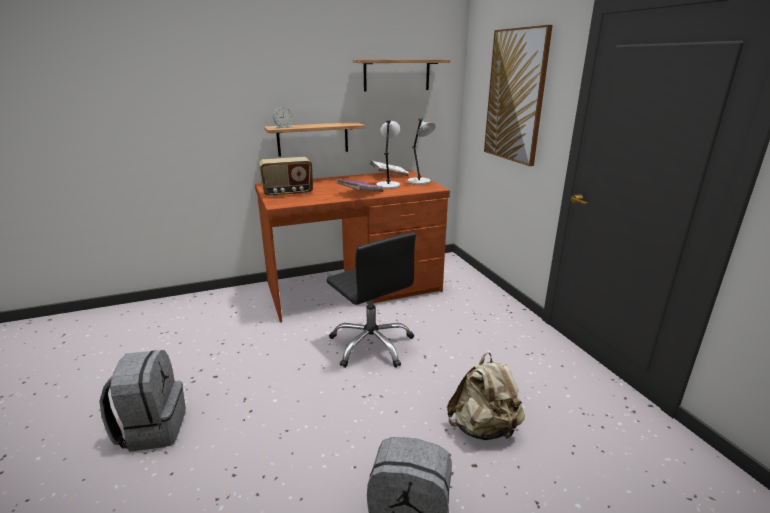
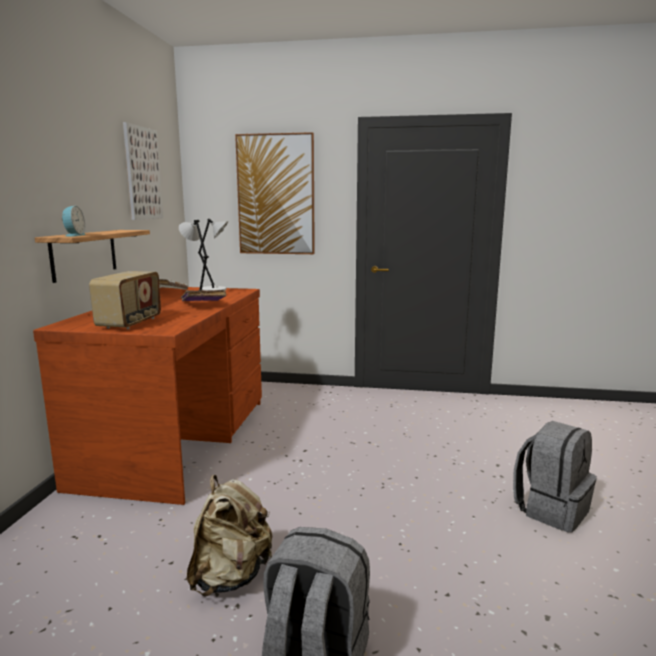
camera: 60 degrees left, 10 degrees down
black office chair [326,232,416,368] -> none
shelf [353,59,450,91] -> picture [123,122,163,220]
beige backpack [447,352,525,440] -> beige backpack moved to [187,475,272,596]

